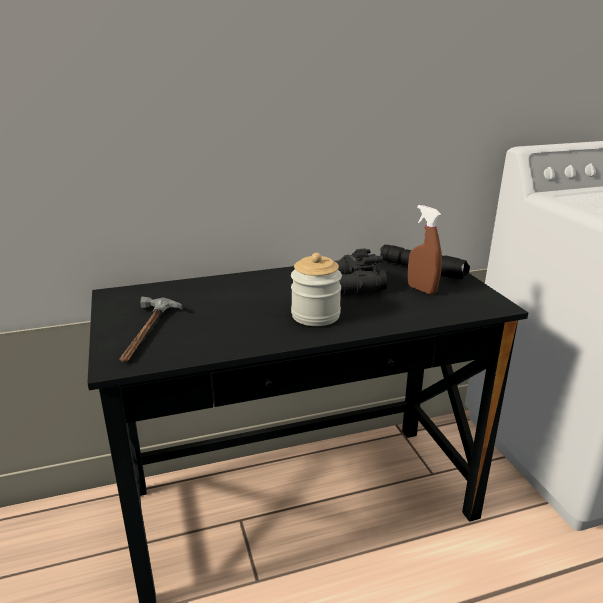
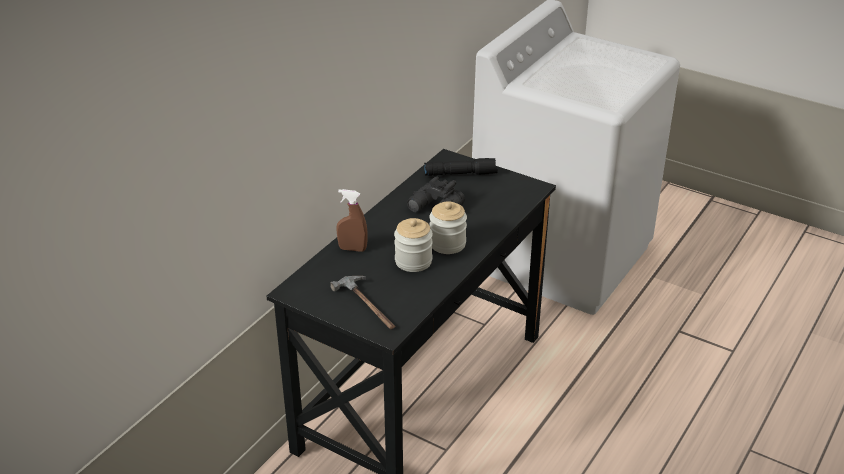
camera: 40 degrees left, 10 degrees up
brown spray bottle [408,205,442,295] -> brown spray bottle moved to [336,189,368,252]
none -> jar [394,218,433,272]

